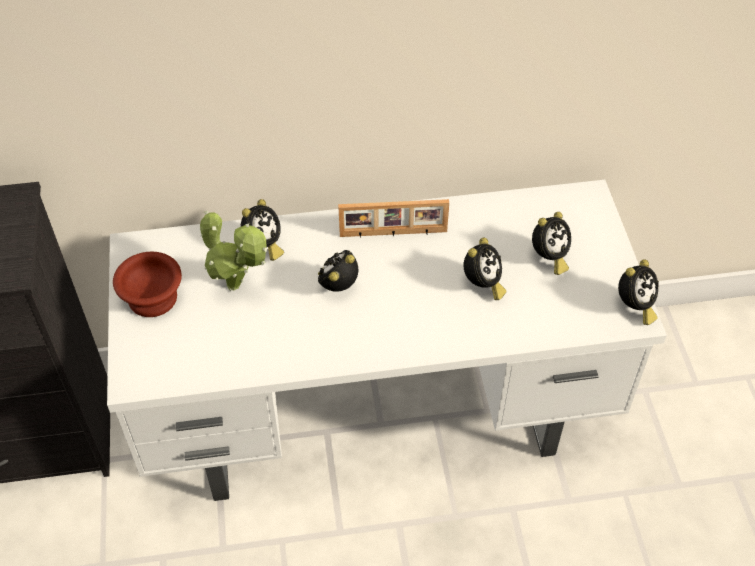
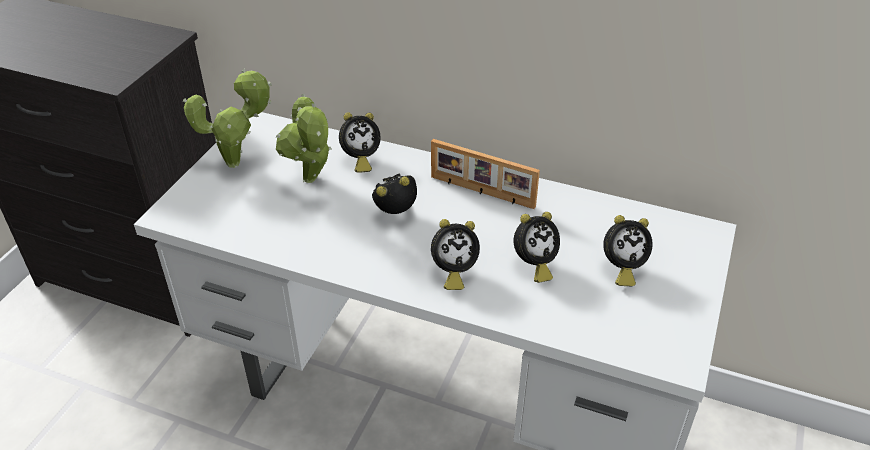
camera: 30 degrees right, 10 degrees down
brown bowl [113,252,182,317] -> potted plant [183,68,272,168]
alarm clock [618,259,659,325] -> alarm clock moved to [431,219,480,290]

